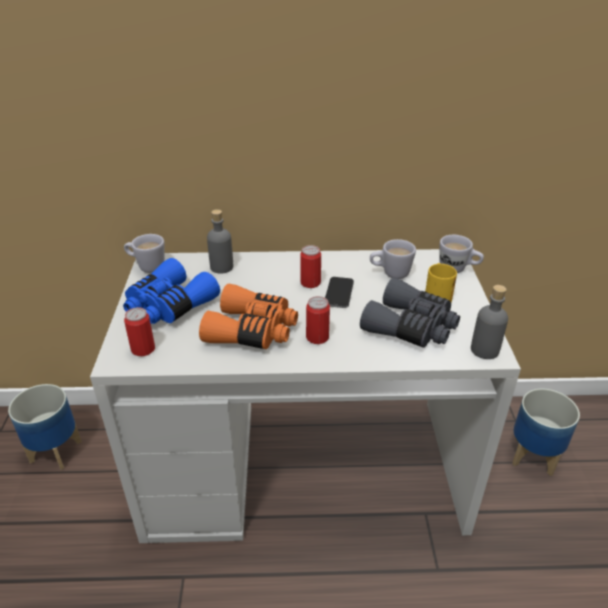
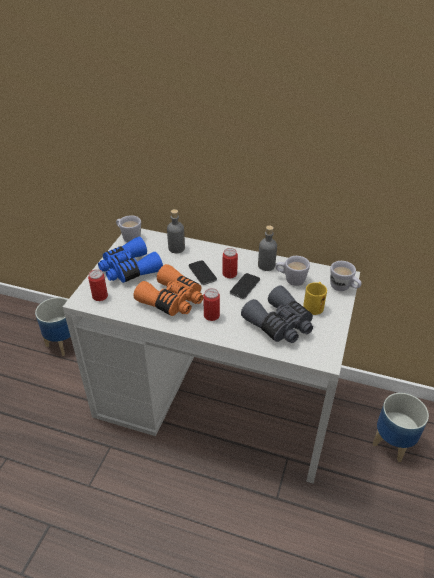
camera: 20 degrees right, 5 degrees up
grey bottle [471,285,508,359] -> grey bottle moved to [258,226,277,271]
none -> phone [188,260,217,285]

